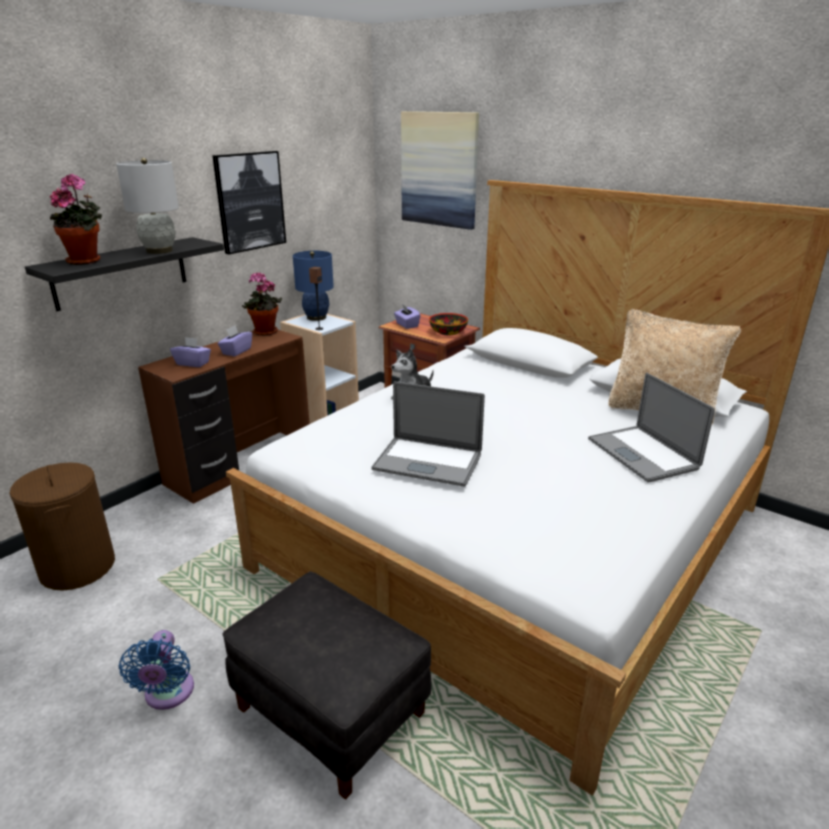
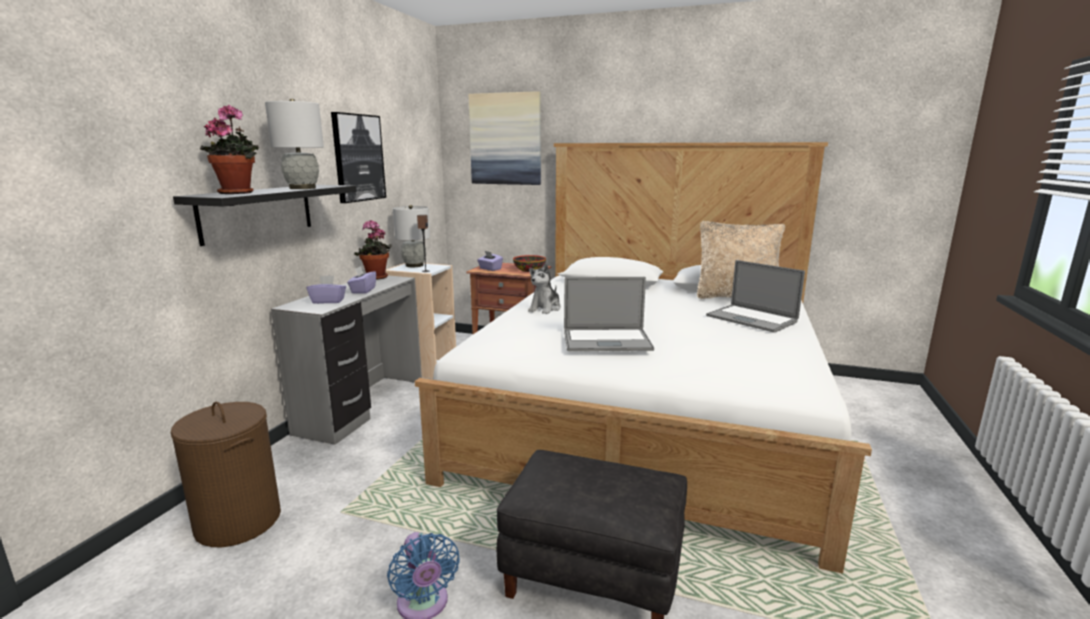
camera: 20 degrees left, 10 degrees down
brown desk [138,330,310,504] -> grey desk [271,276,422,445]
blue table lamp [293,251,334,321] -> white table lamp [393,205,430,267]

